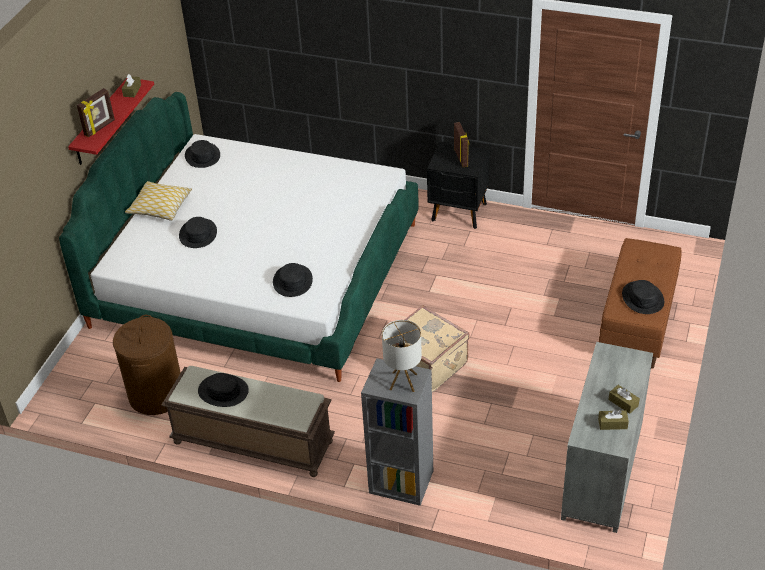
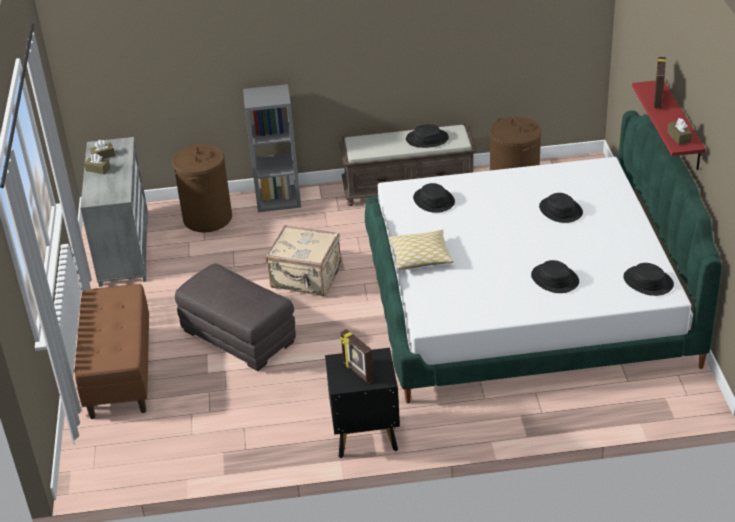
camera: 155 degrees right, 5 degrees down
pillow [125,181,192,221] -> pillow moved to [388,230,454,270]
table lamp [382,320,422,392] -> none
black hat [622,280,664,314] -> black hat moved to [531,260,579,293]
none -> brown laundry basket [173,143,232,233]
none -> grey ottoman [175,263,296,371]

